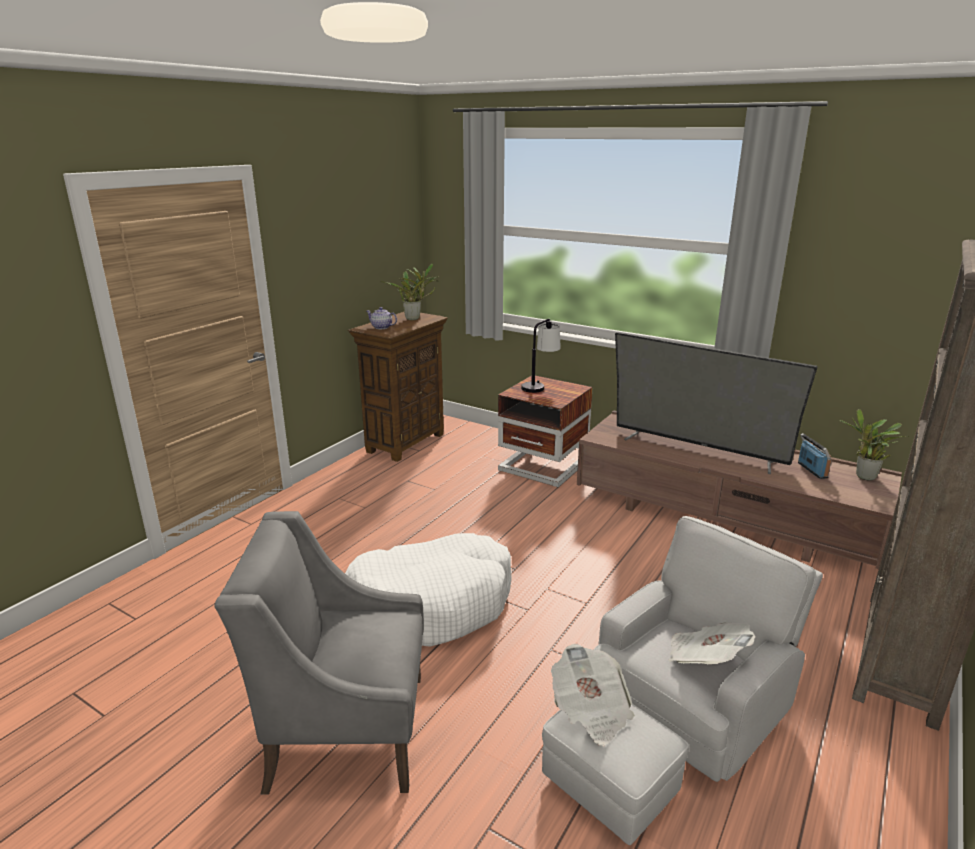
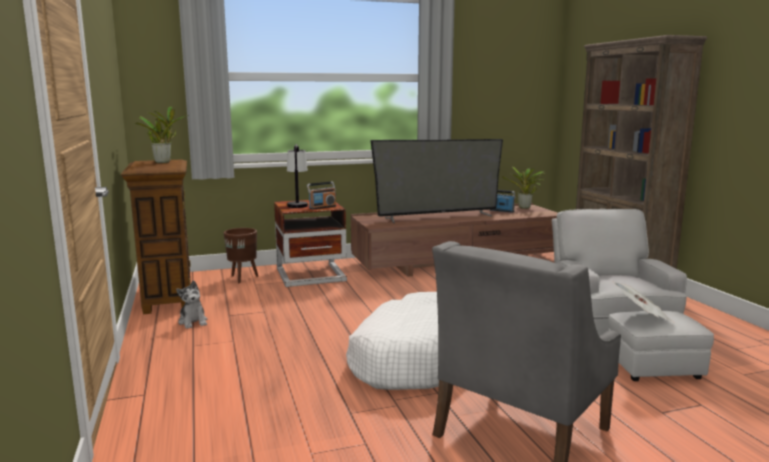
camera: 50 degrees left, 10 degrees down
teapot [367,307,397,329] -> none
newspaper [669,622,755,664] -> none
none -> plush toy [176,280,207,329]
none -> brown planter [224,228,258,283]
none -> radio [307,181,336,210]

